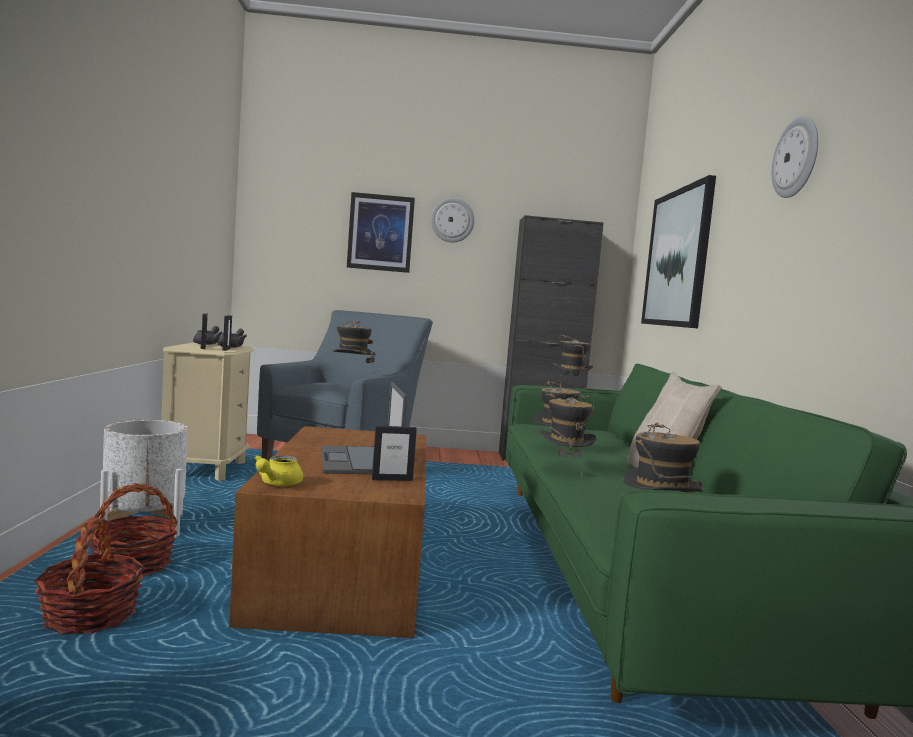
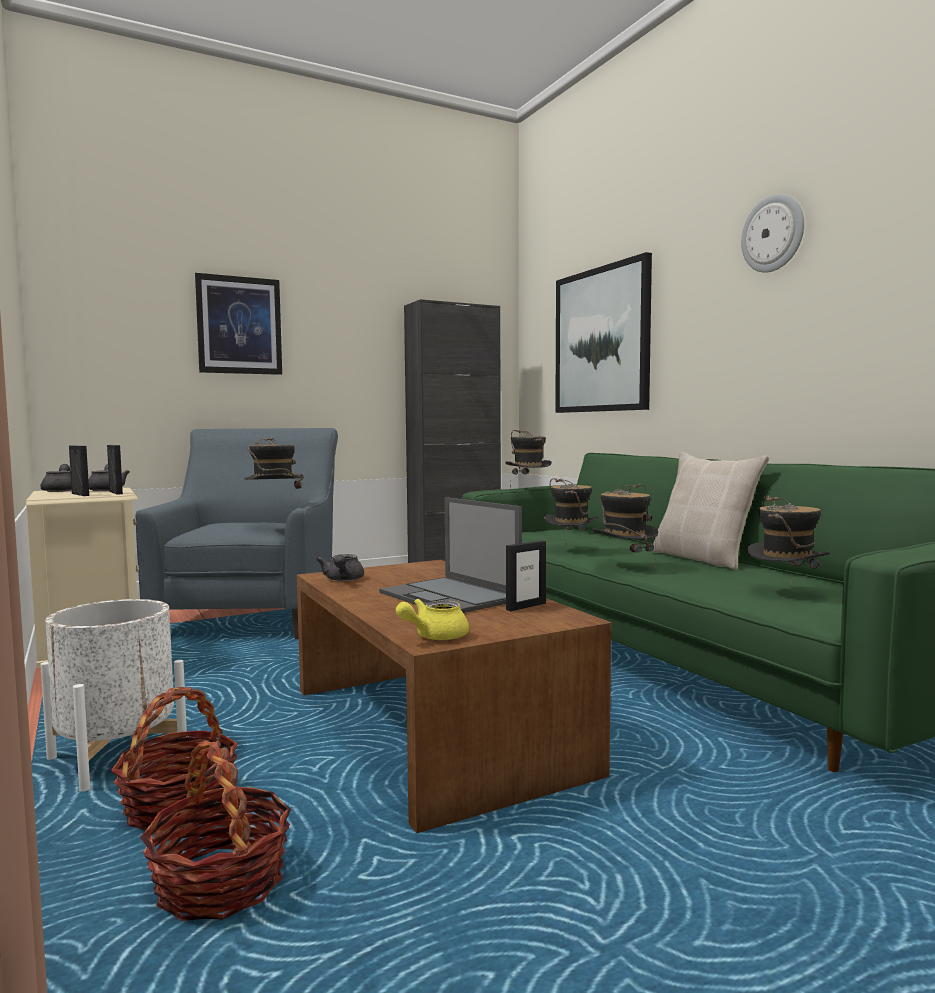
camera: 25 degrees left, 0 degrees up
yellow teapot [255,455,303,486] -> yellow teapot turned 60 degrees clockwise [396,599,469,640]
wall clock [431,198,474,243] -> none
none -> grey teapot [316,554,364,581]

